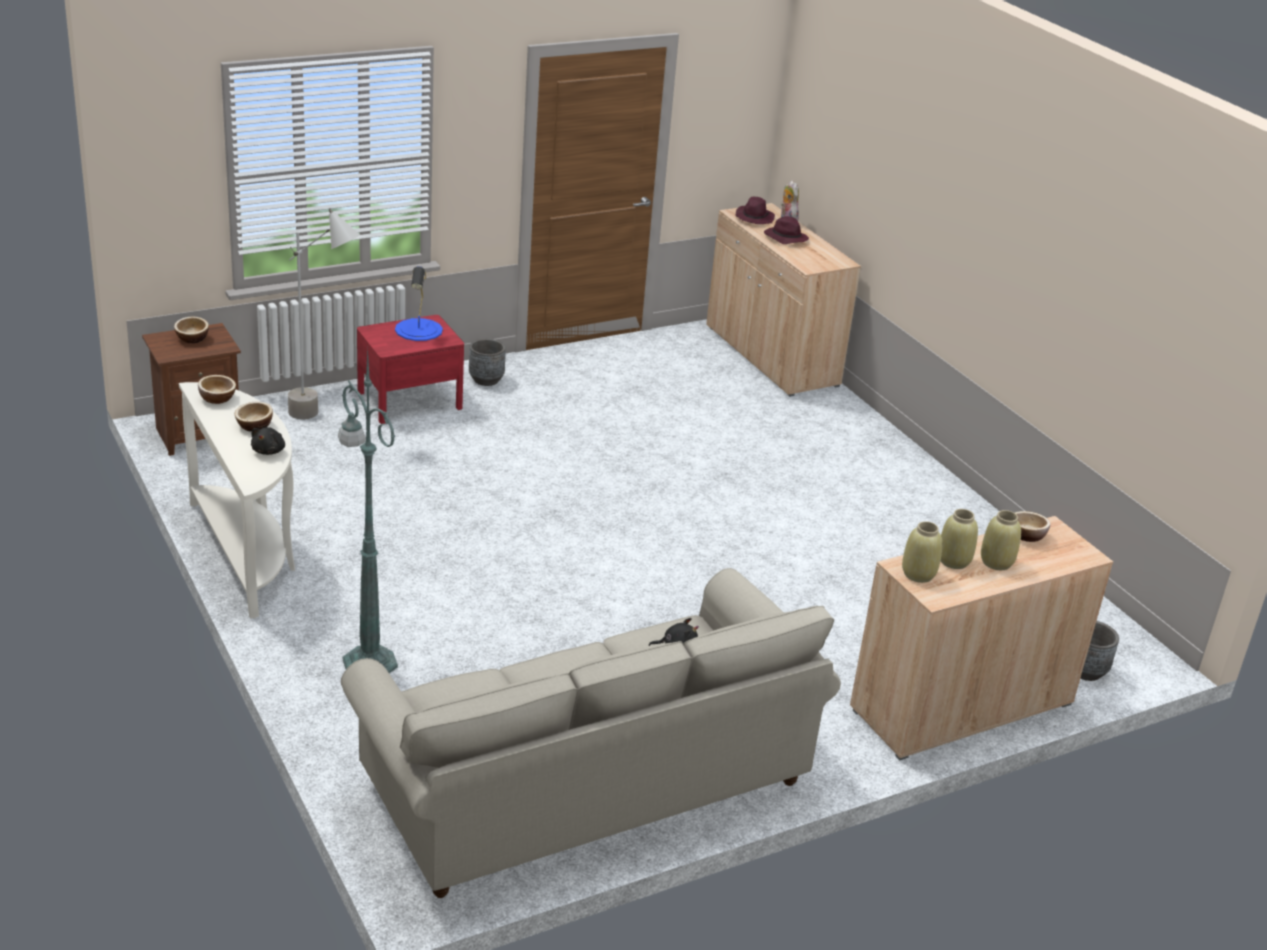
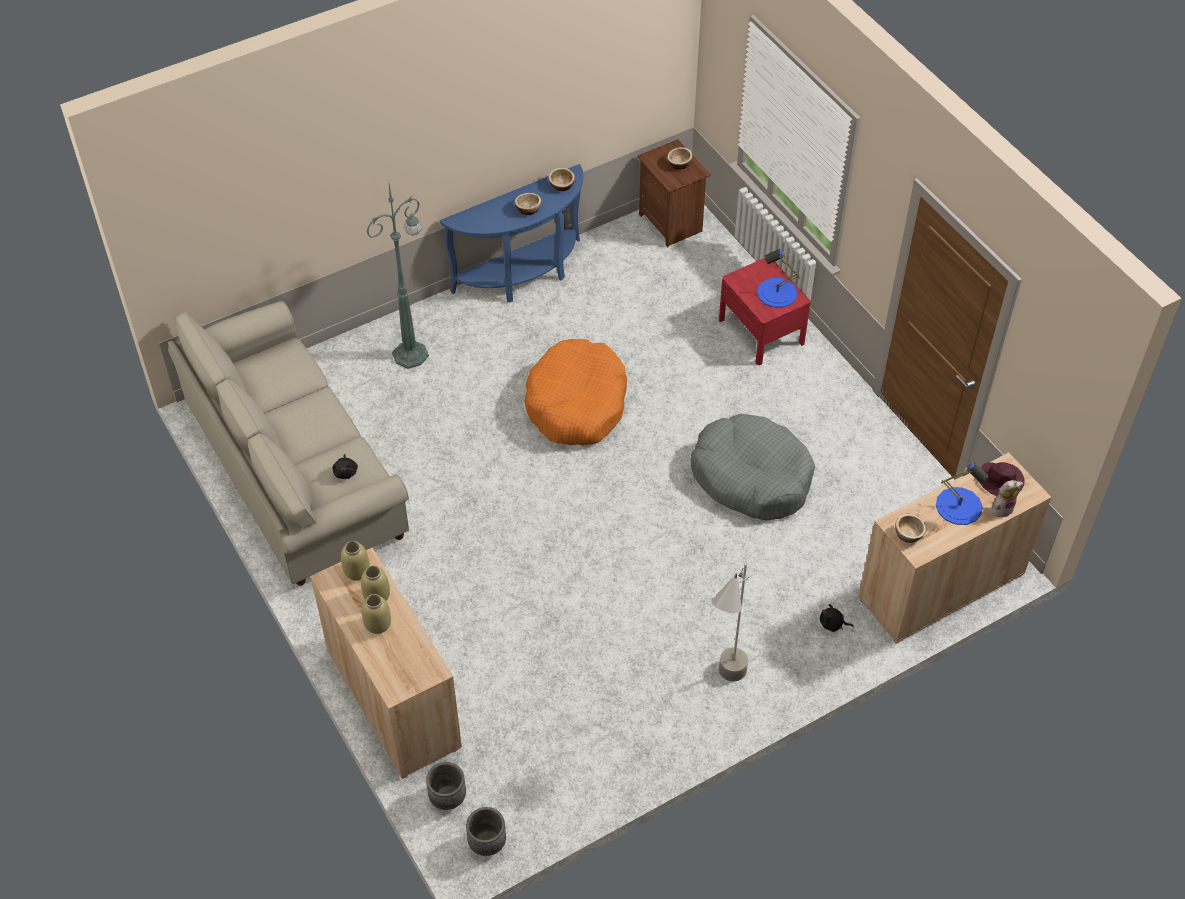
camera: 90 degrees right, 20 degrees up
white console table [179,382,295,619] -> blue console table [440,164,583,303]
black plush toy [251,427,285,455] -> black plush toy moved to [820,604,854,632]
grey floor lamp [288,208,360,419] -> grey floor lamp moved to [711,563,753,682]
grey planter [469,339,506,386] -> grey planter moved to [466,807,506,856]
purple hat [764,216,809,244] -> blue table lamp [936,463,989,525]
bowl [1015,511,1050,542] -> bowl moved to [895,514,926,543]
none -> orange dog bed [524,339,627,446]
none -> grey dog bed [691,414,815,520]

